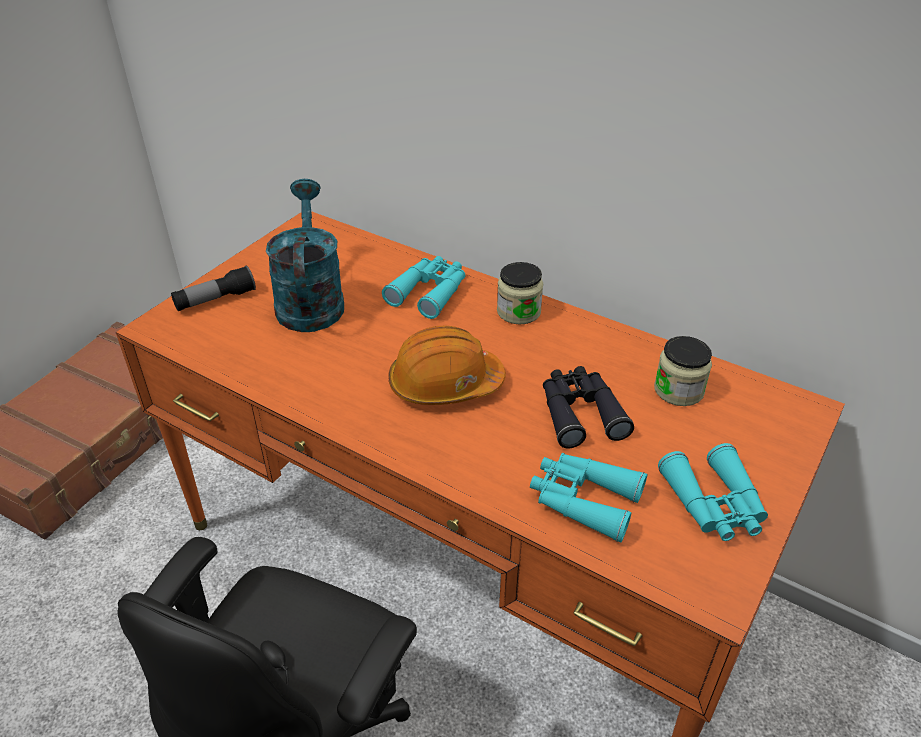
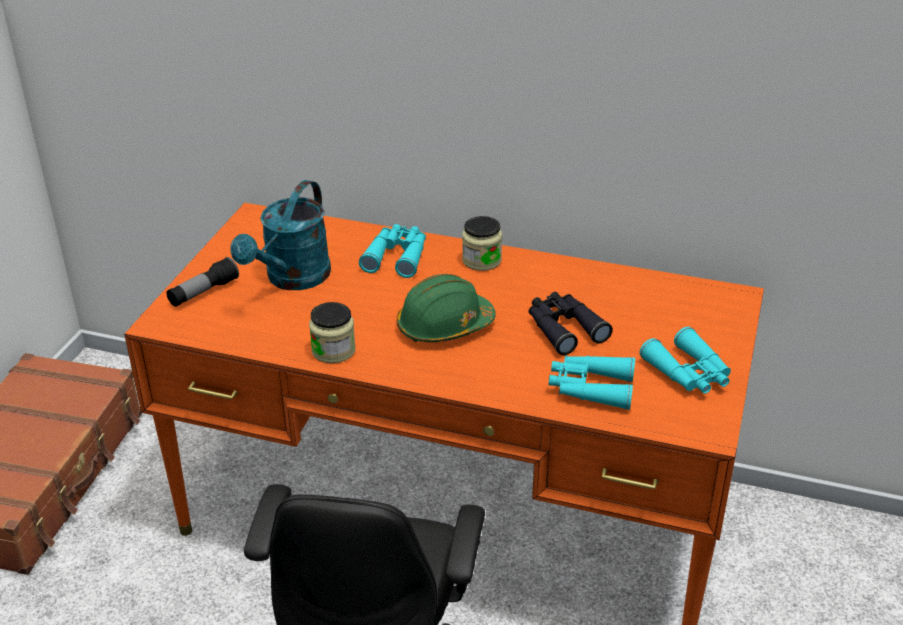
camera: 15 degrees left, 5 degrees down
turquoise watering can [266,179,344,332] -> turquoise watering can turned 135 degrees counterclockwise [230,180,331,290]
orange hard hat [388,325,506,405] -> green hard hat [396,274,496,342]
jar [654,336,712,406] -> jar moved to [309,302,356,364]

